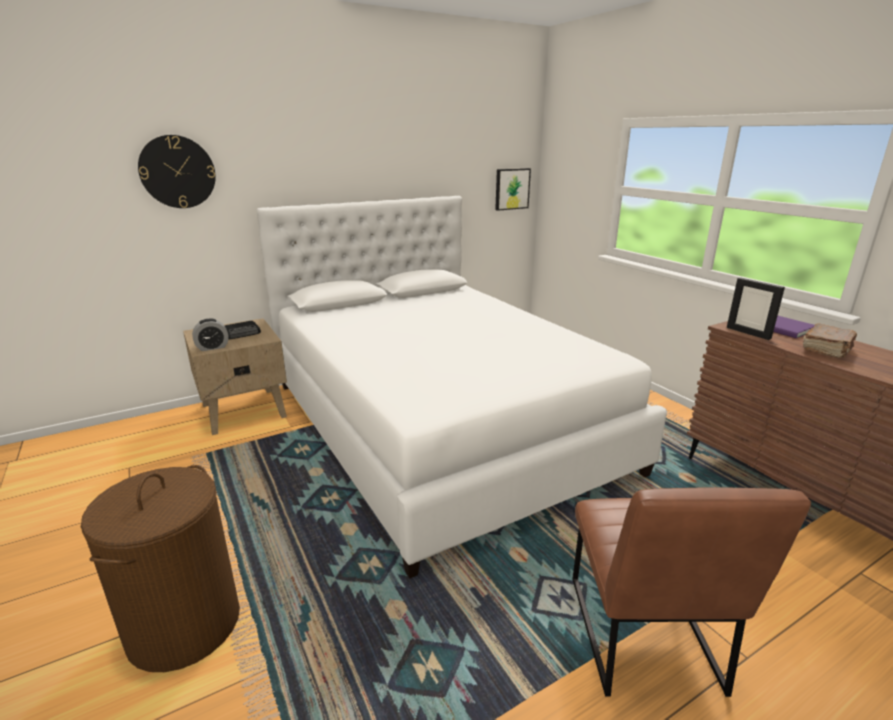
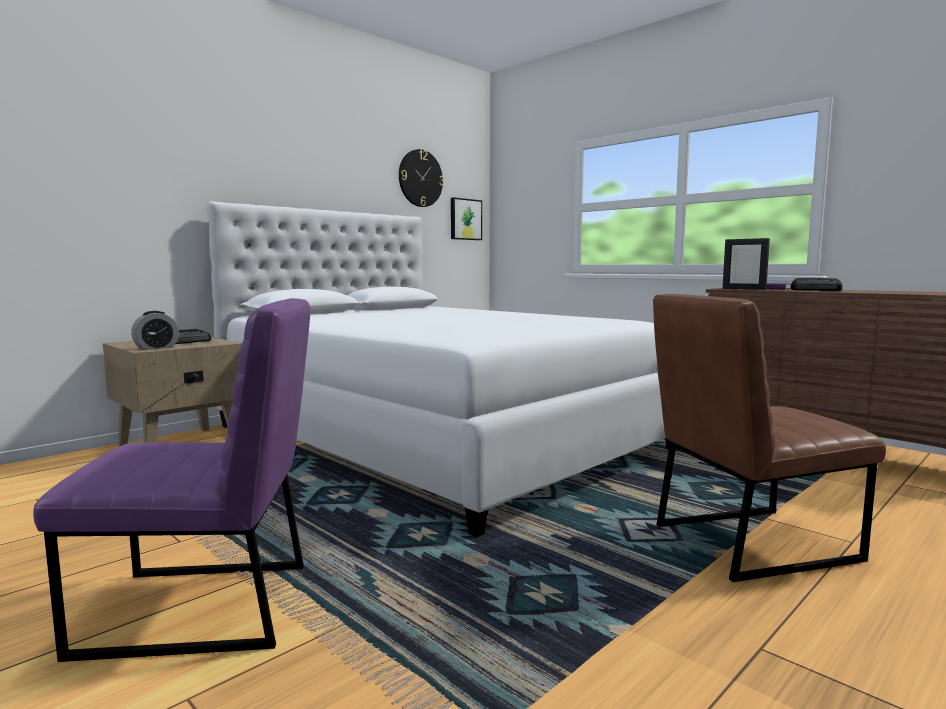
camera: 15 degrees left, 15 degrees down
brown laundry basket [81,465,240,672] -> purple chair [33,298,310,662]
wall clock [138,135,216,208] -> wall clock moved to [399,149,444,207]
brown chair [572,487,811,697] -> brown chair turned 90 degrees clockwise [653,294,886,582]
brown book [803,323,857,358] -> radio [790,278,843,291]

